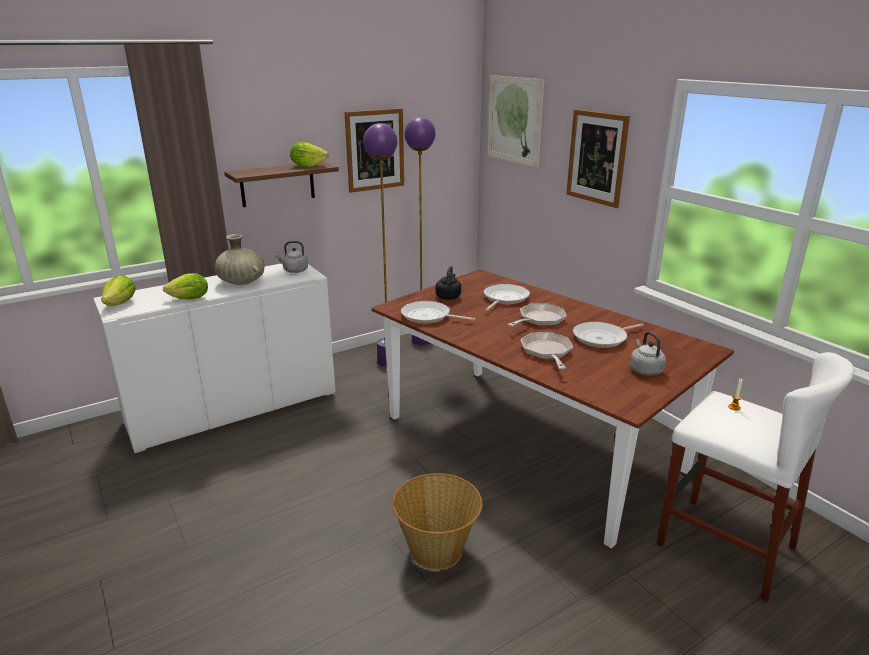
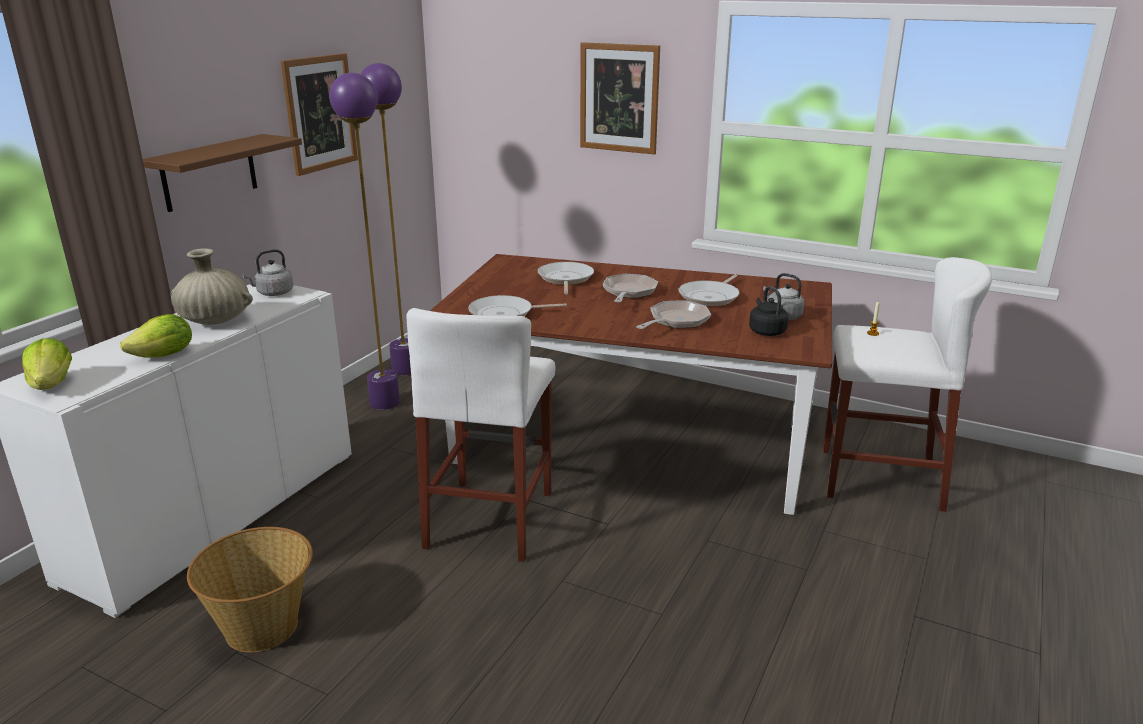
camera: 30 degrees left, 0 degrees up
lettuce [290,142,329,167] -> none
basket [392,473,483,570] -> basket moved to [187,527,313,652]
black kettle [436,266,461,299] -> black kettle moved to [749,286,788,336]
picture [488,75,544,167] -> none
frying pan [521,332,573,369] -> frying pan turned 75 degrees clockwise [636,300,711,329]
none -> white stool [406,308,555,562]

